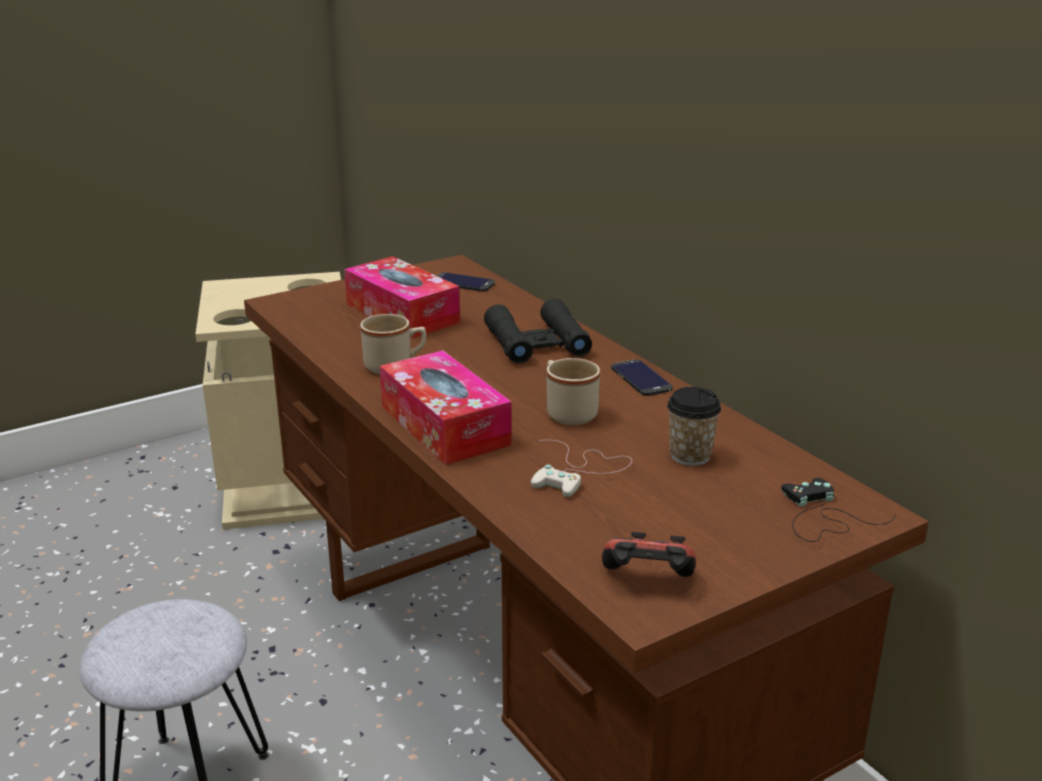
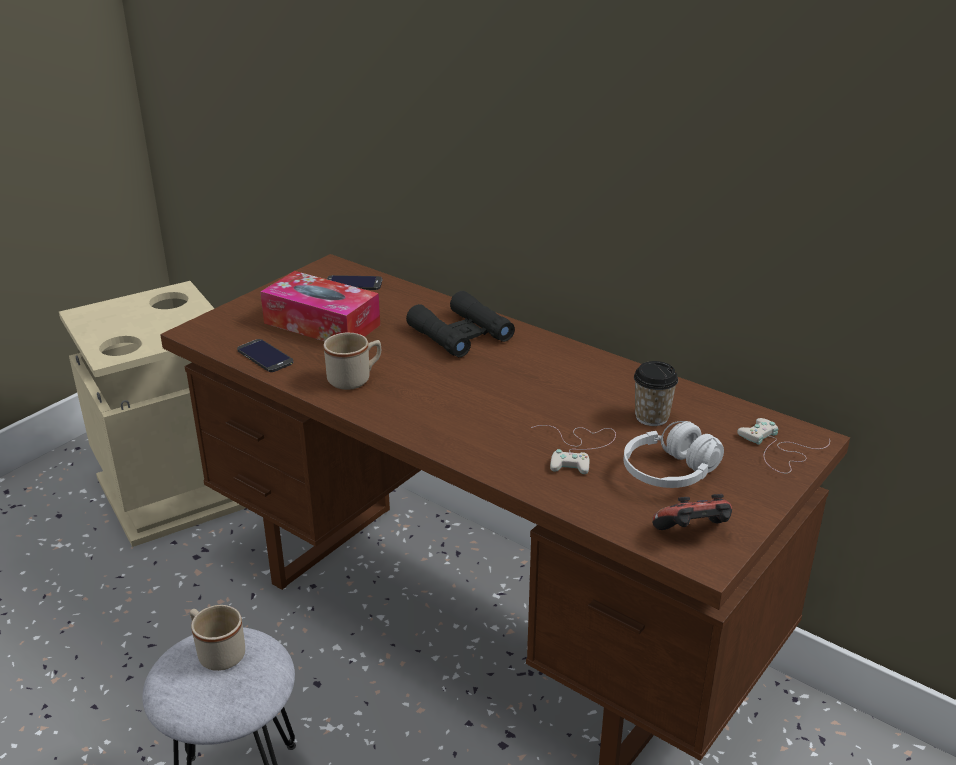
camera: 20 degrees left, 5 degrees up
tissue box [380,350,512,465] -> none
beige mug [546,358,600,425] -> beige mug moved to [190,605,245,671]
phone [611,359,673,396] -> phone moved to [237,339,293,372]
black game controller [781,478,896,542] -> white game controller [737,418,830,474]
none -> white headphones [624,421,724,488]

